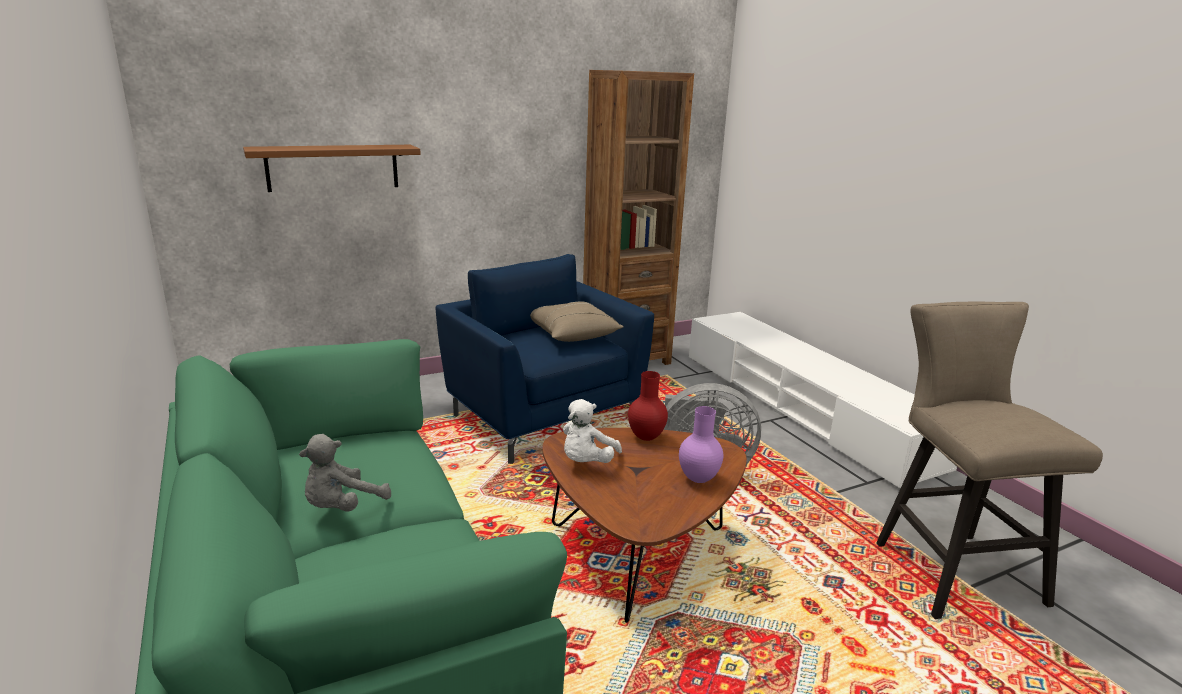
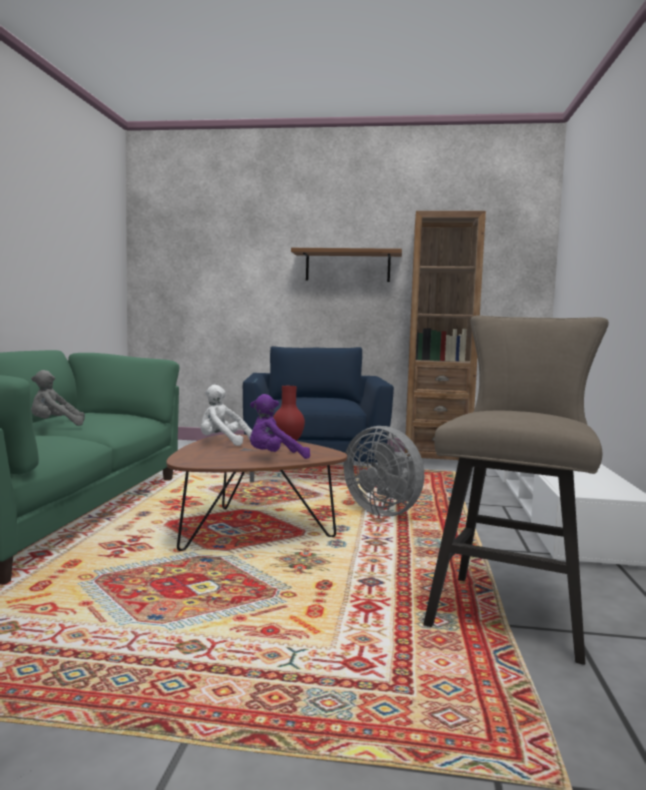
camera: 35 degrees right, 15 degrees down
brown shelf [243,145,421,192] -> brown shelf moved to [291,248,402,282]
beige pillow [530,301,624,342] -> none
white plush toy [563,399,622,463] -> white plush toy turned 45 degrees clockwise [201,385,252,446]
purple vase [679,406,723,483] -> purple plush toy [250,394,310,459]

